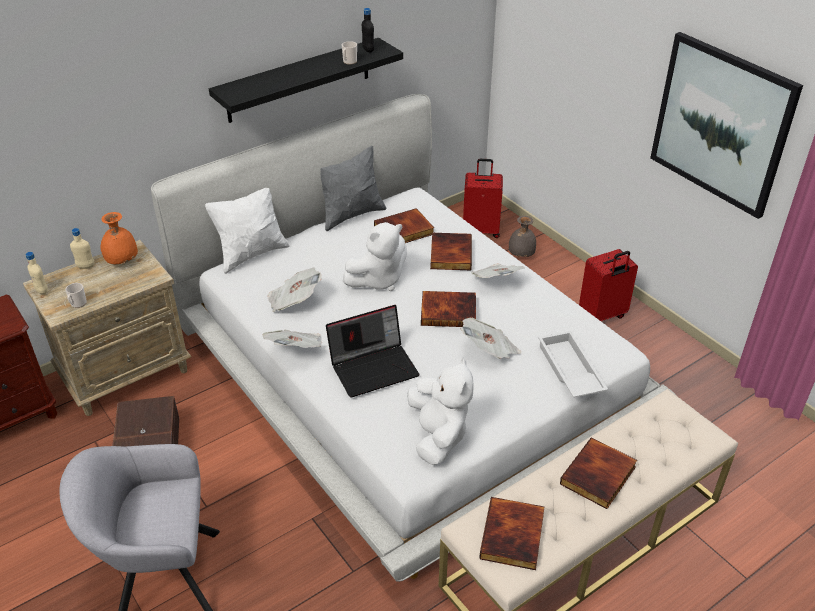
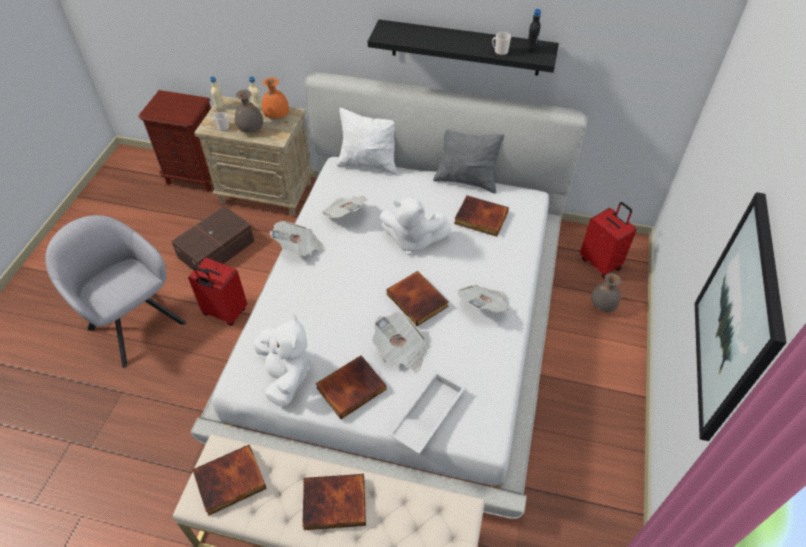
camera: 50 degrees right, 10 degrees up
laptop [326,305,420,398] -> none
white plush toy [407,358,474,465] -> white plush toy turned 60 degrees counterclockwise [254,314,310,406]
book [430,233,472,270] -> book moved to [316,355,386,419]
red suitcase [579,249,638,321] -> red suitcase moved to [188,258,247,325]
none -> grey vase [235,90,263,133]

